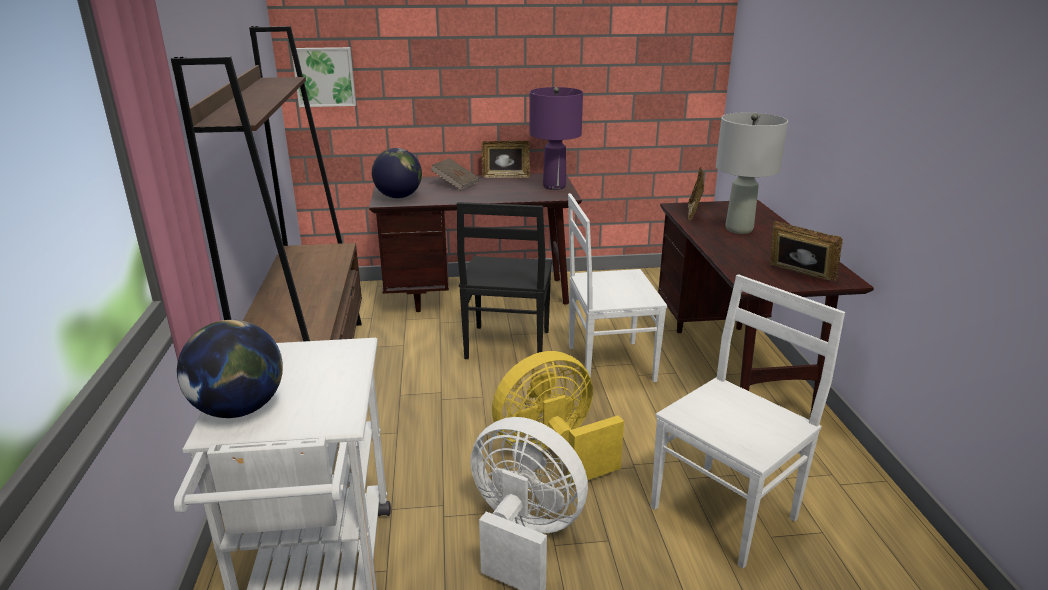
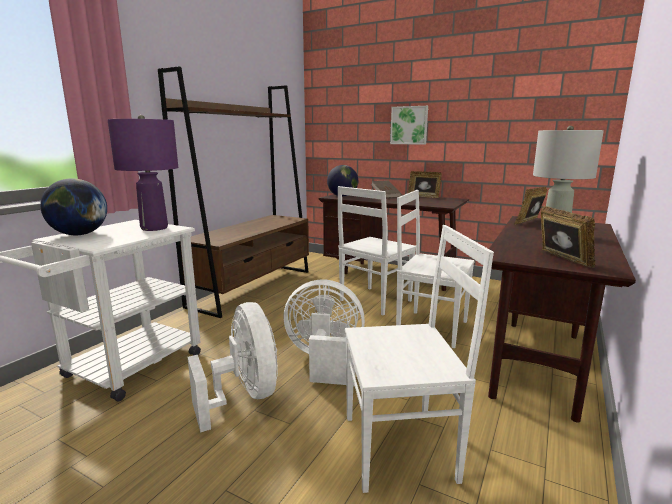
camera: 35 degrees right, 10 degrees down
picture [292,47,356,107] -> picture moved to [390,106,428,145]
black chair [457,202,552,359] -> white chair [338,186,416,315]
yellow fan [492,351,624,485] -> white fan [283,279,365,386]
purple table lamp [529,87,583,190] -> purple table lamp moved to [108,115,178,231]

